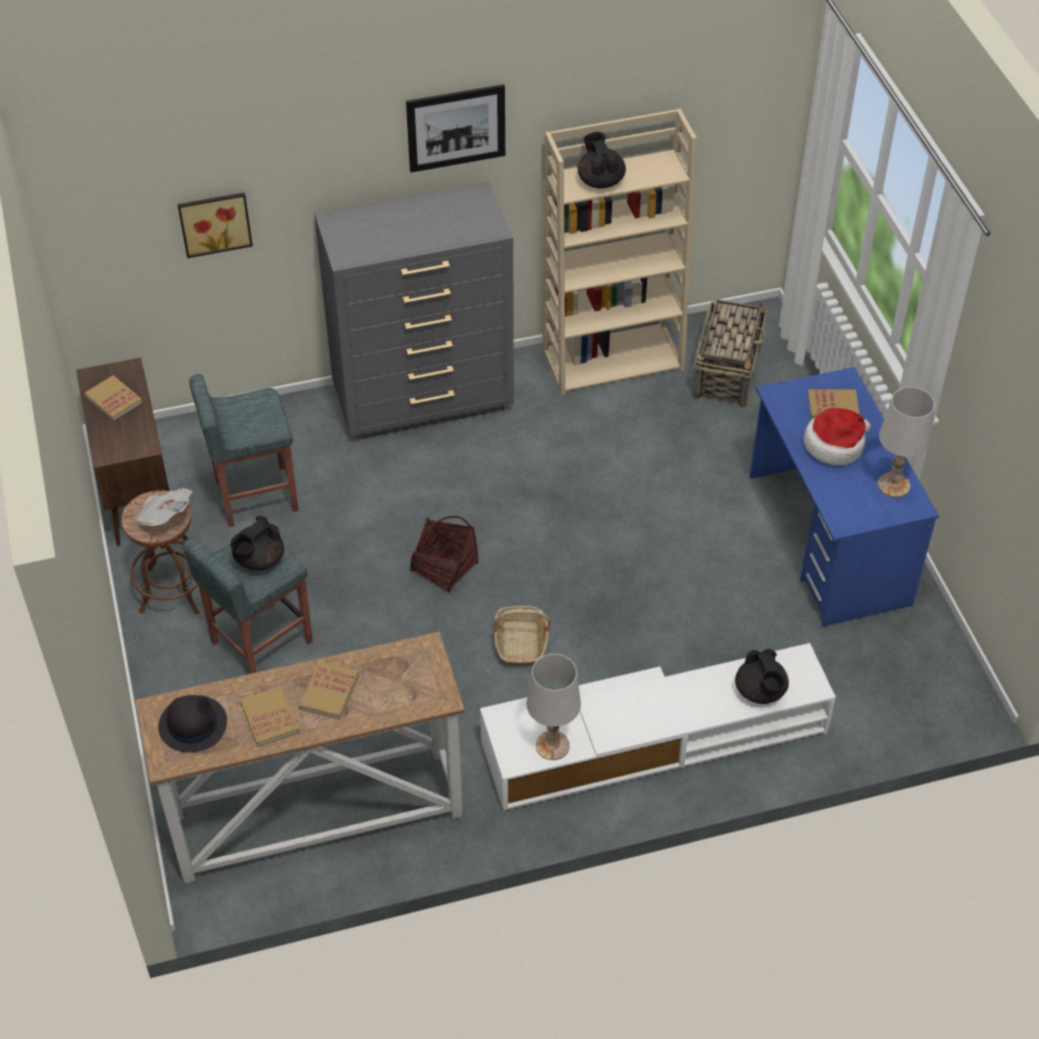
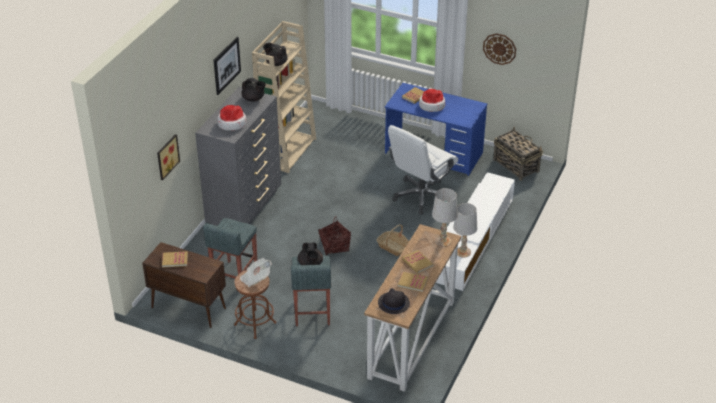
camera: 50 degrees left, 10 degrees down
basket [693,299,766,408] -> basket moved to [493,127,543,181]
black teapot [735,649,789,704] -> black teapot moved to [241,78,266,102]
white table lamp [878,387,935,497] -> white table lamp moved to [432,188,458,247]
none -> hat [217,105,247,131]
none -> white office chair [388,125,458,215]
none -> wall clock [483,33,516,65]

